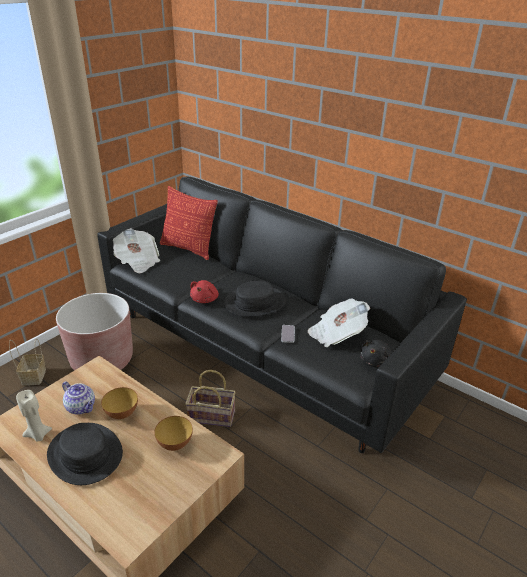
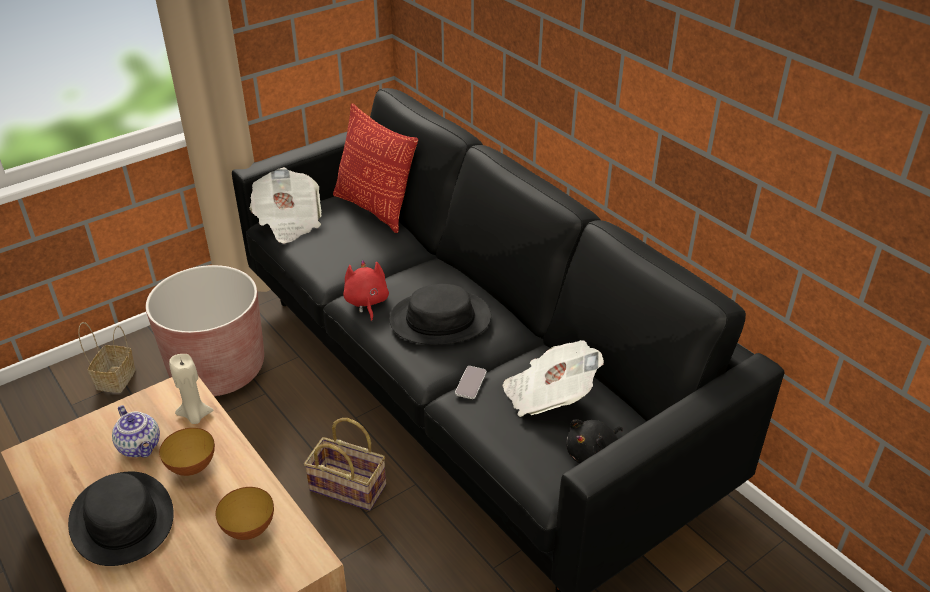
camera: 15 degrees right, 5 degrees up
beige candle [16,390,52,442] -> beige candle moved to [169,354,213,424]
red plush toy [190,280,219,303] -> red plush toy turned 135 degrees clockwise [343,260,389,322]

